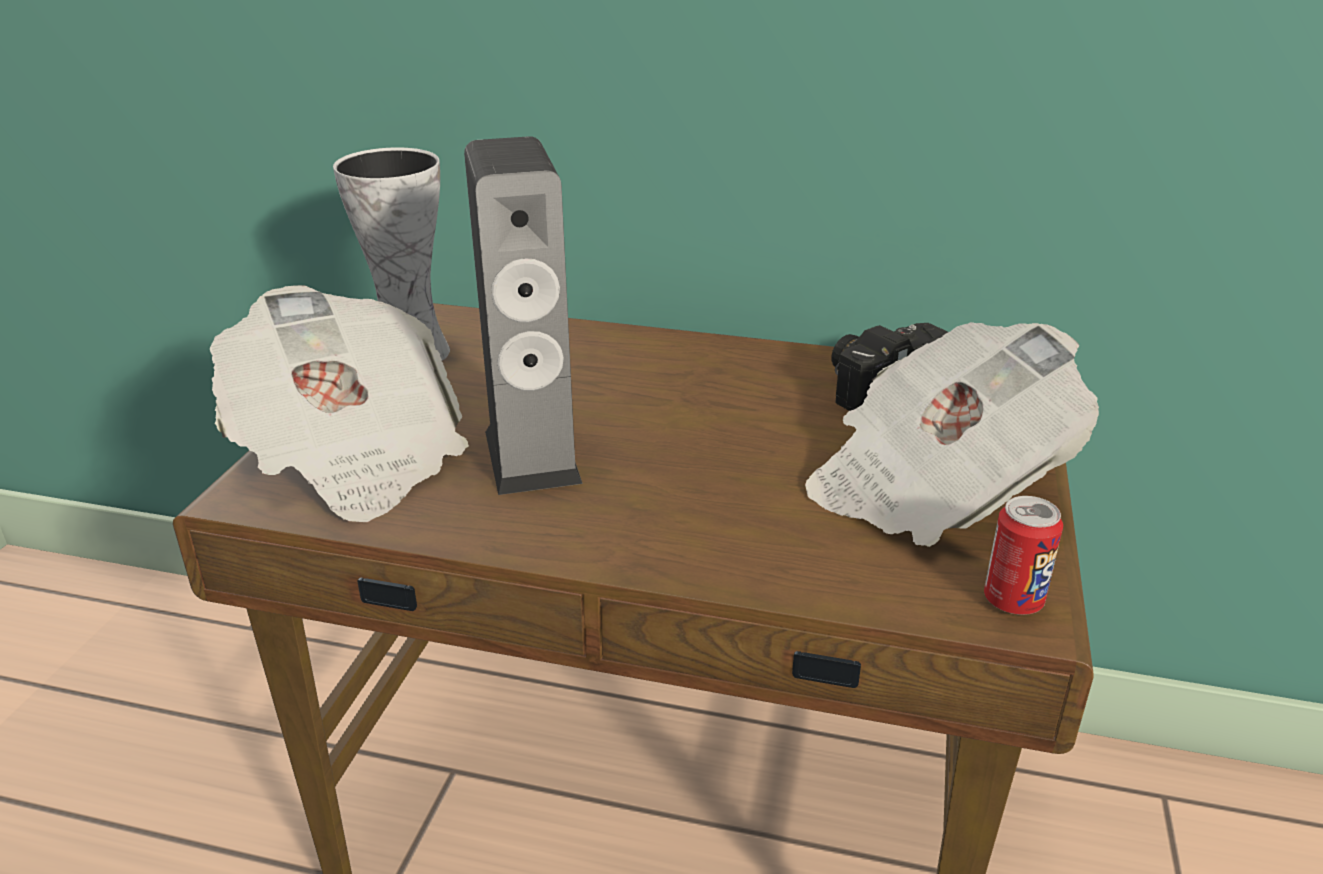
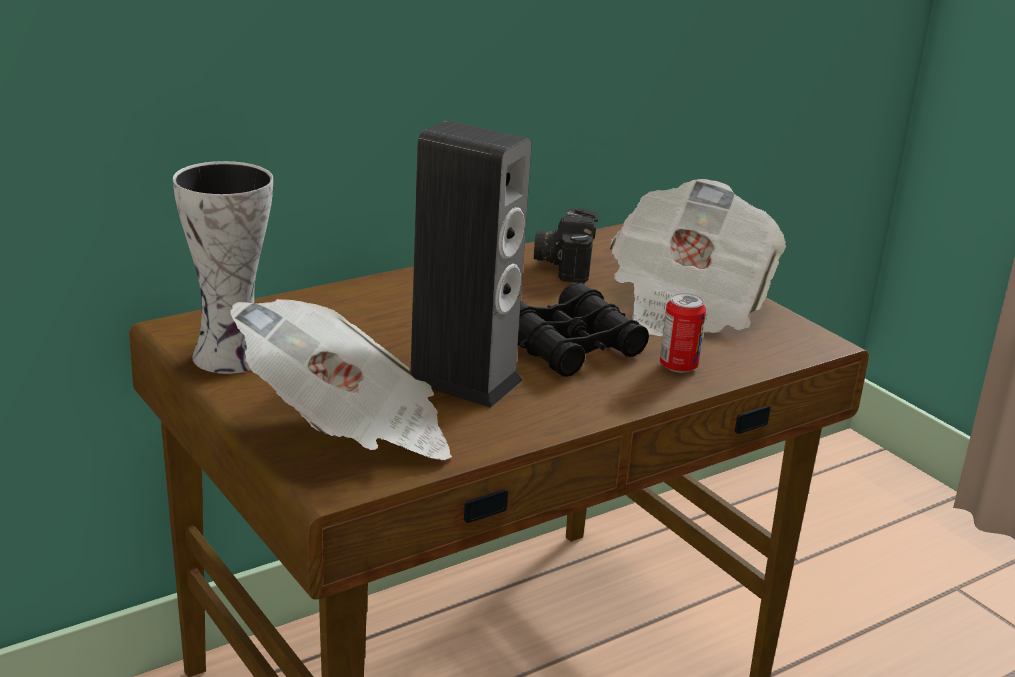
camera: 50 degrees left, 5 degrees down
can [984,496,1063,615] -> can moved to [660,293,706,373]
none -> black binoculars [518,282,649,377]

